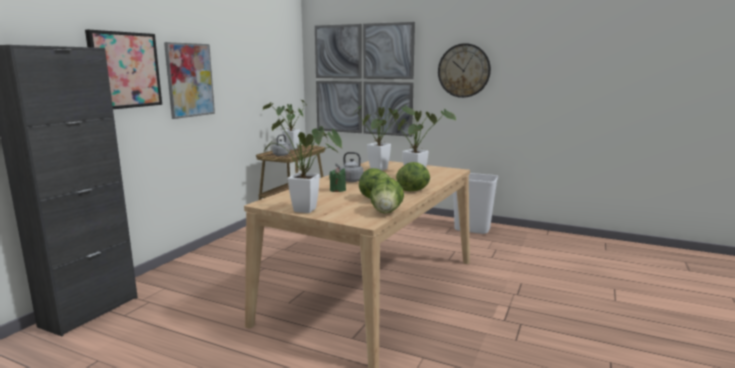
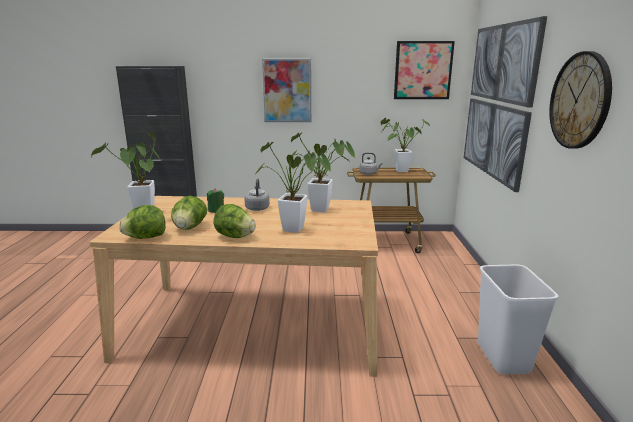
camera: 65 degrees right, 5 degrees up
picture [85,30,162,109] -> picture moved to [394,41,455,99]

